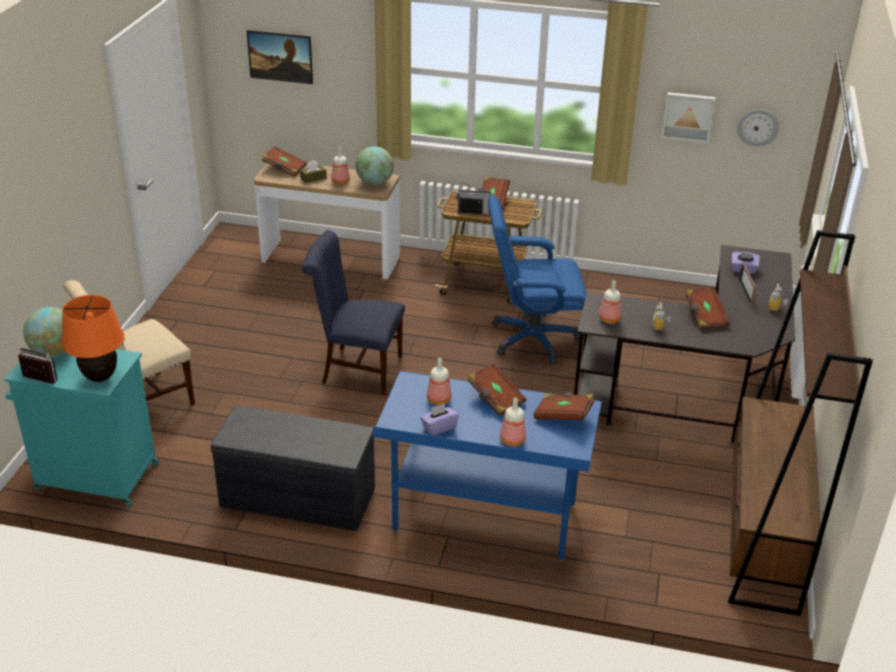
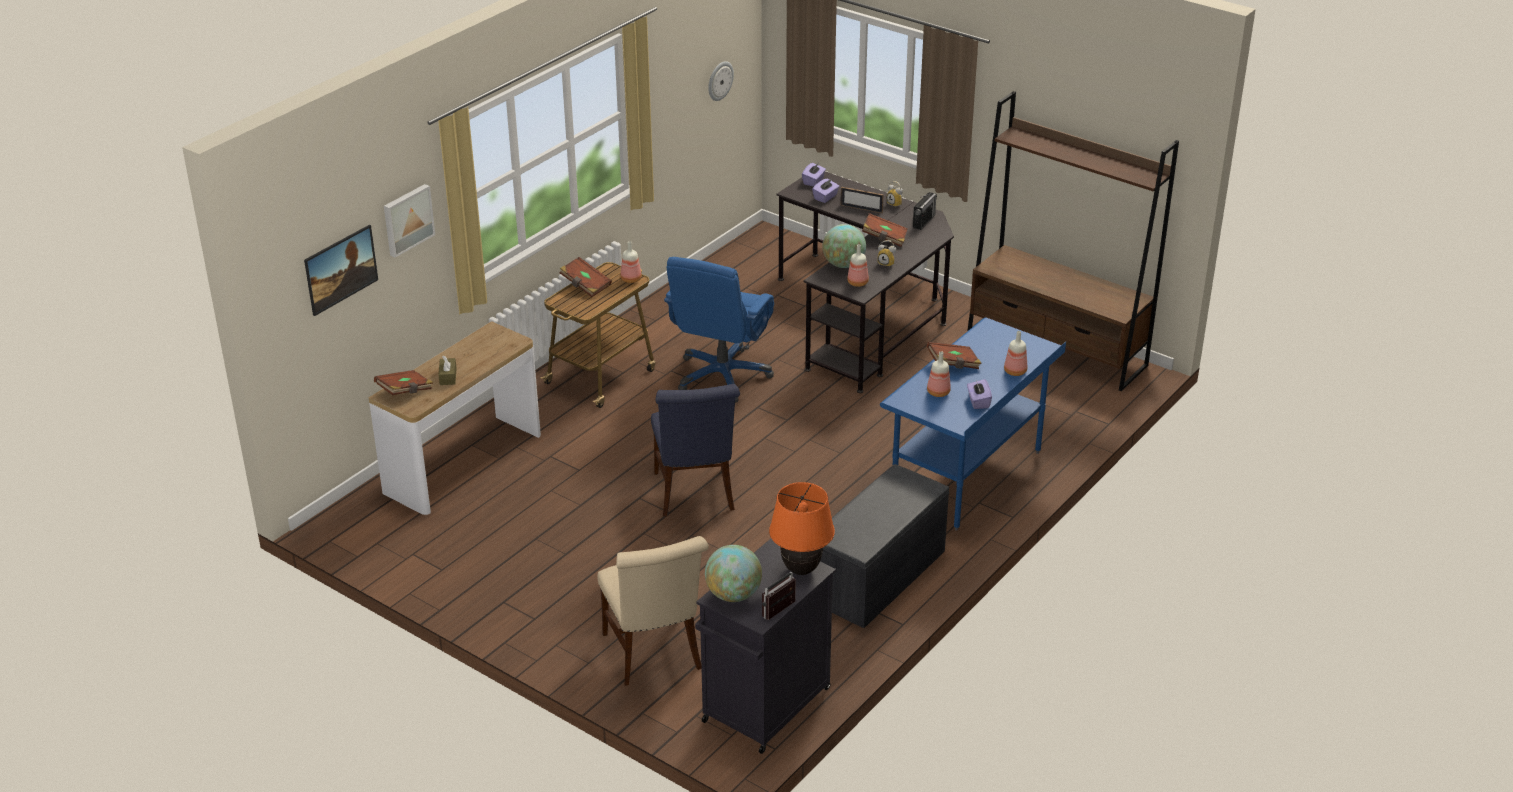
camera: 65 degrees left, 0 degrees up
turquoise cabinet [4,349,159,506] -> black cabinet [695,539,836,754]
blue chair [302,230,405,395] -> blue chair turned 45 degrees counterclockwise [651,384,740,516]
bottle [331,147,350,185] -> bottle moved to [621,241,642,283]
globe [356,146,394,185] -> globe moved to [822,224,866,268]
radio [456,183,493,215] -> radio moved to [913,192,937,230]
brown book [533,392,595,420] -> none
picture [662,92,716,143] -> picture moved to [384,184,435,257]
none -> purple tissue box [802,163,826,187]

